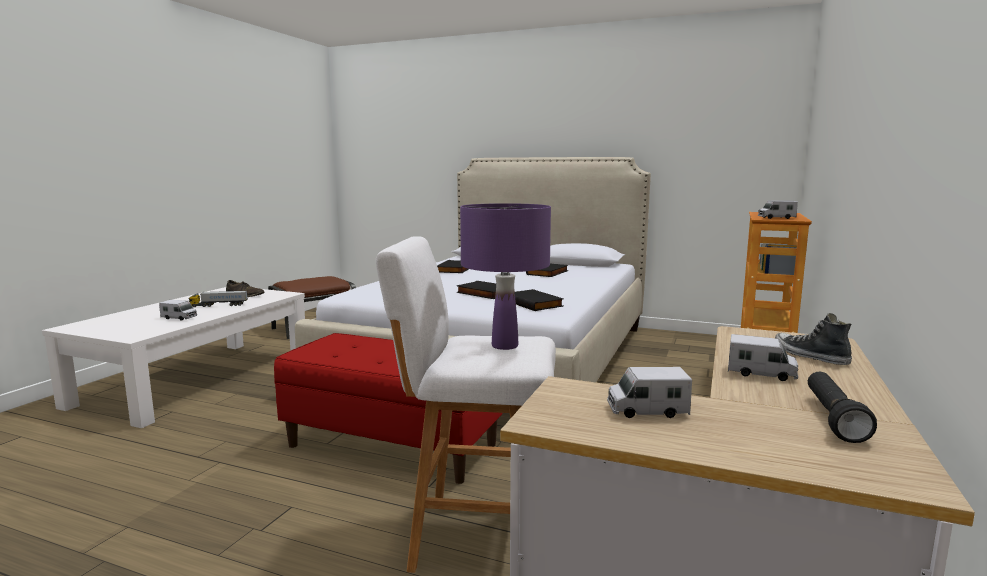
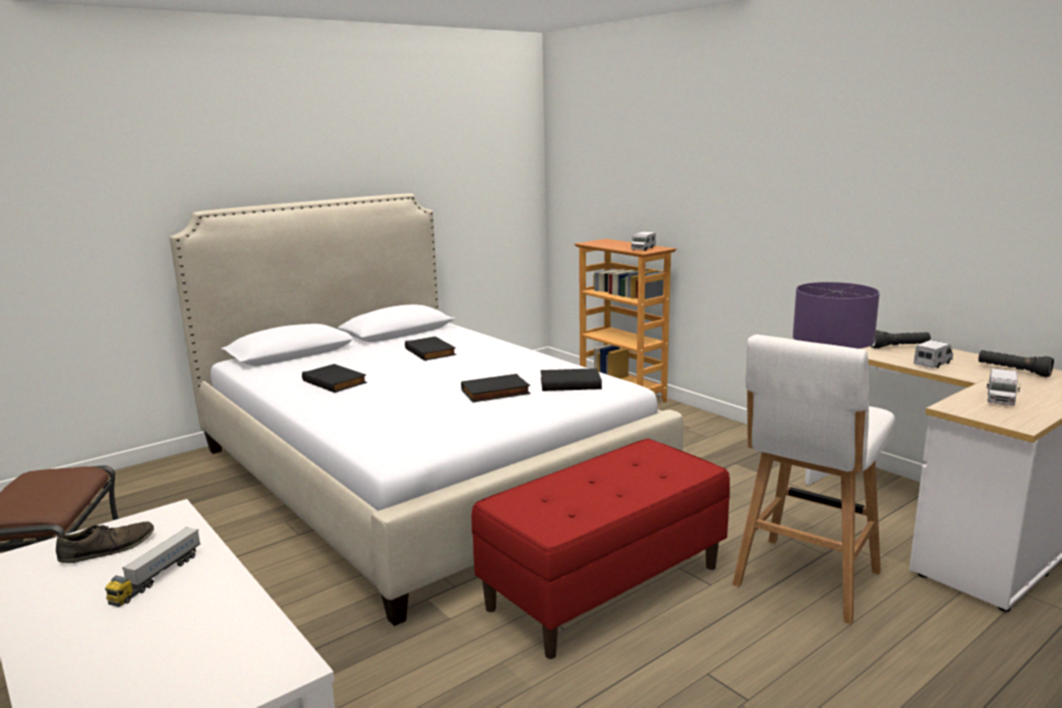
camera: 60 degrees left, 5 degrees up
toy truck [159,300,197,321] -> none
shoe [775,313,852,365] -> black flashlight [871,330,931,349]

